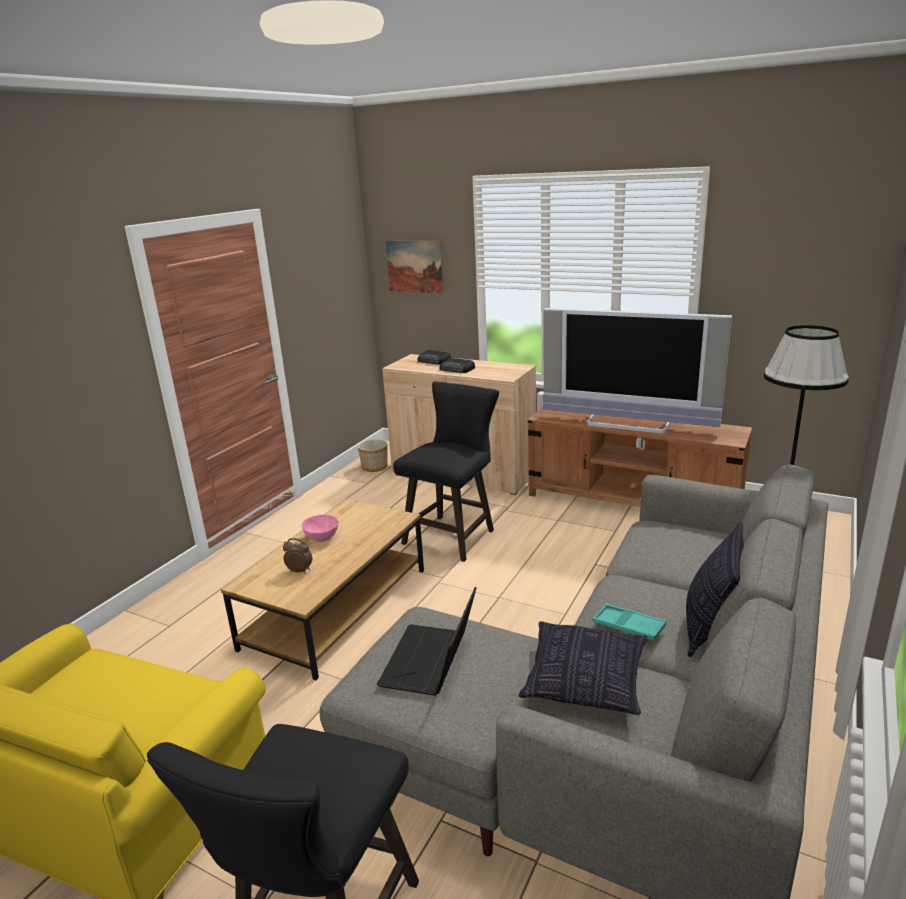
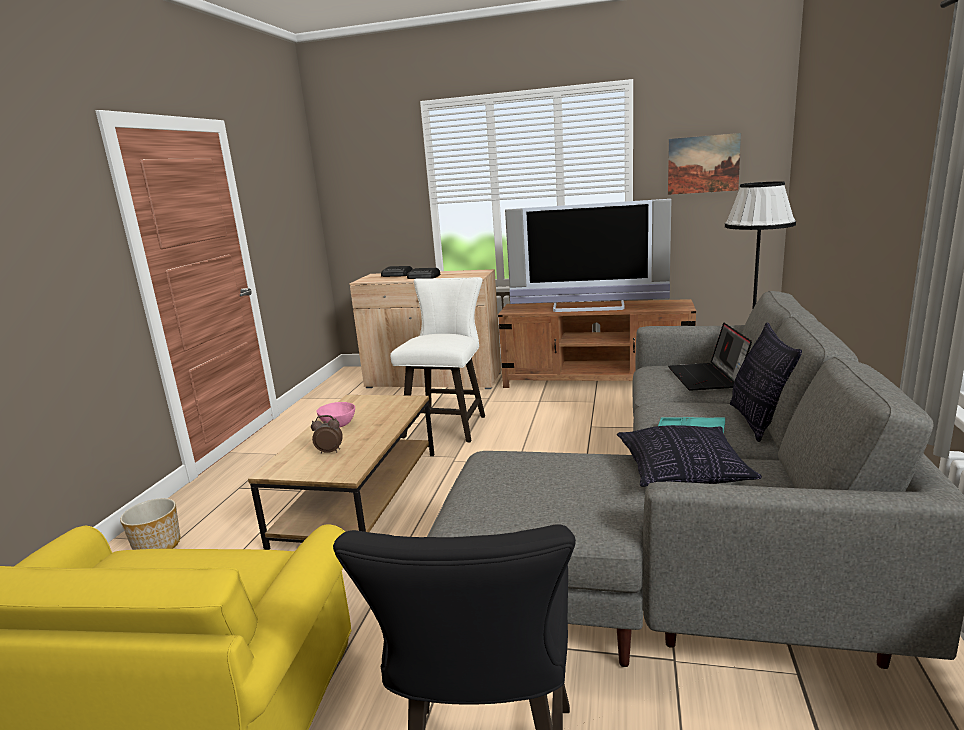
camera: 15 degrees left, 5 degrees down
planter [357,439,388,472] -> planter moved to [120,498,180,550]
laptop [377,587,476,696] -> laptop moved to [668,322,752,391]
picture [385,240,444,294] -> picture moved to [668,133,741,195]
black stool [393,381,499,562] -> white stool [390,277,485,442]

